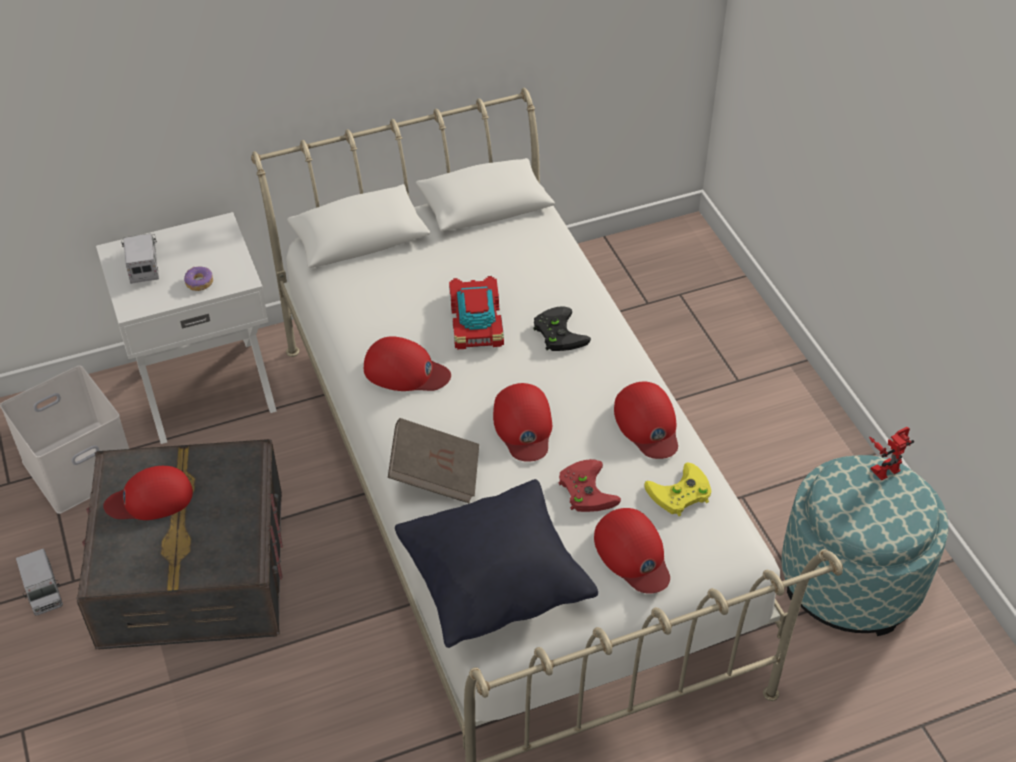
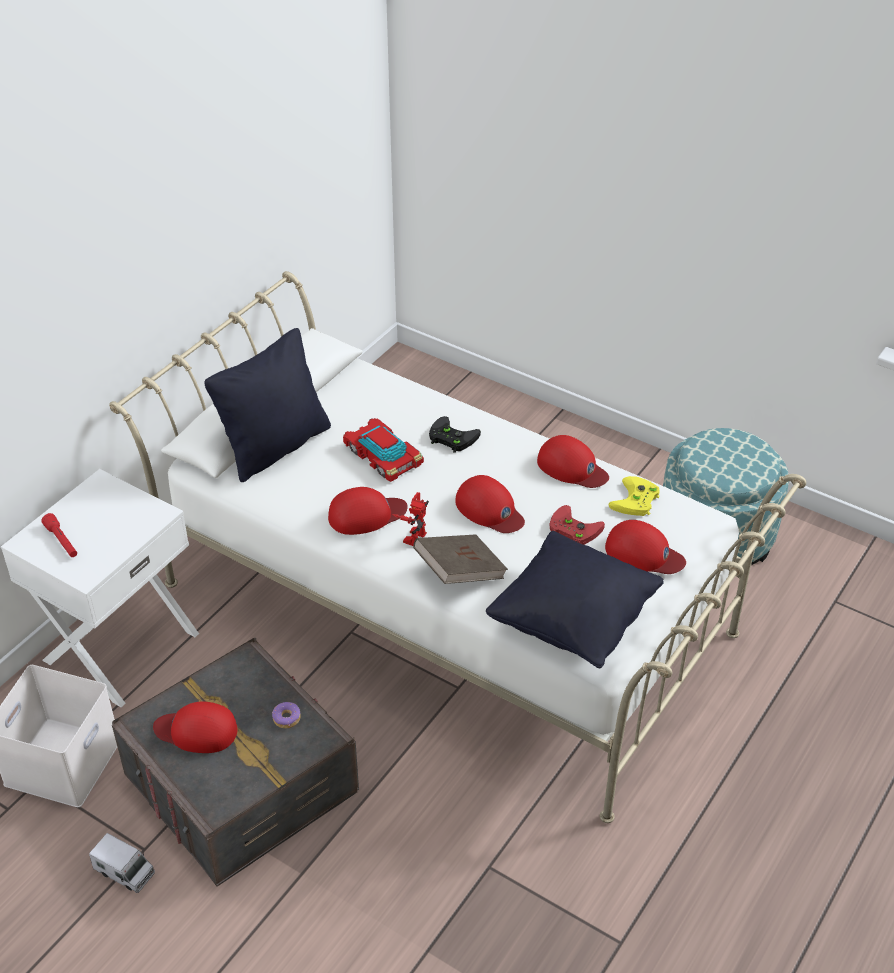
camera: 35 degrees left, 5 degrees down
red cap [103,466,193,520] -> red cap turned 60 degrees clockwise [153,702,237,753]
toy truck [121,233,159,284] -> red flashlight [42,513,77,557]
donut [184,266,213,291] -> donut moved to [272,702,301,728]
toy robot [869,427,914,481] -> toy robot moved to [392,492,429,546]
none -> black pillow [204,328,331,482]

